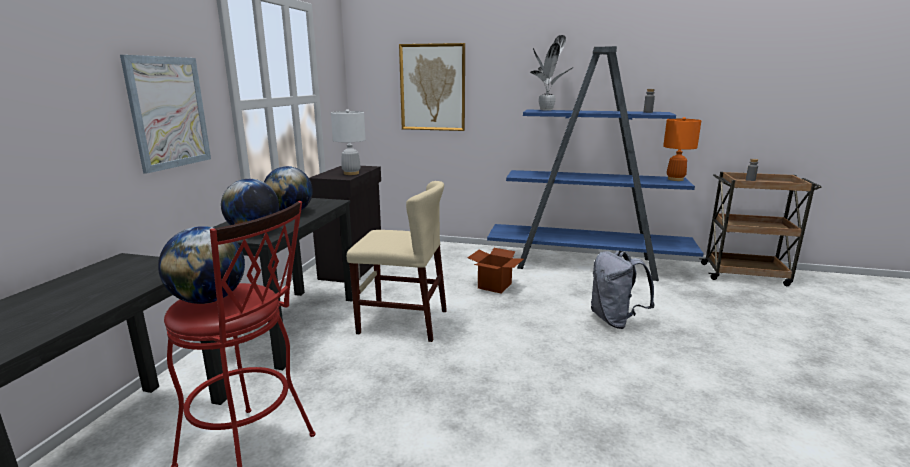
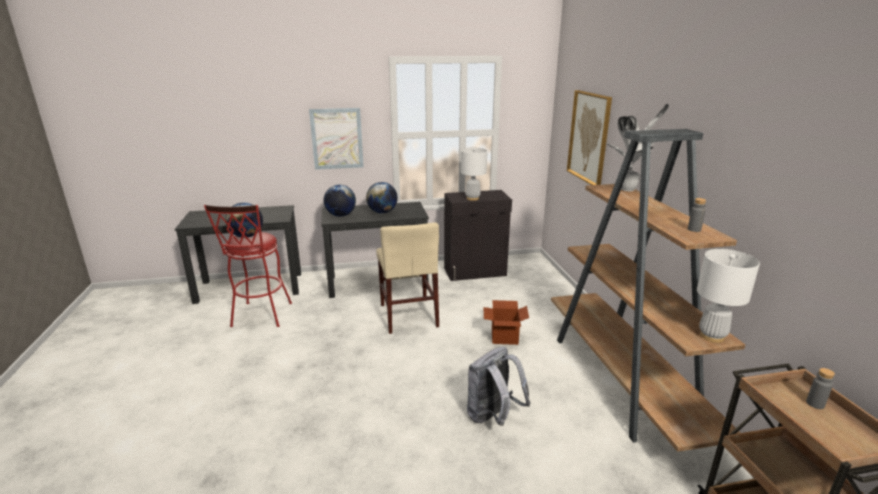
camera: 65 degrees right, 5 degrees up
blue bookcase [487,46,704,281] -> brown bookcase [551,129,745,452]
orange table lamp [663,117,701,181] -> white table lamp [697,249,760,343]

